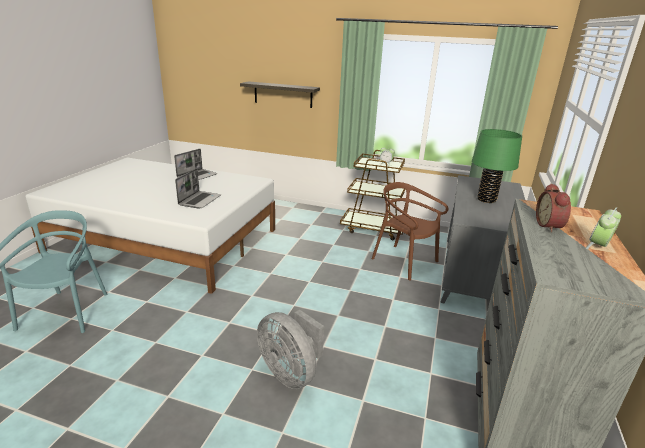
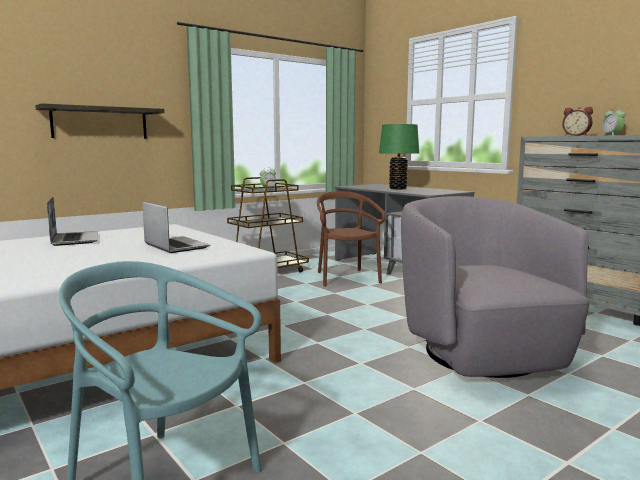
camera: 55 degrees left, 15 degrees down
grey fan [257,310,324,389] -> grey armchair [401,196,590,378]
brown chair [372,182,448,280] -> brown chair turned 90 degrees clockwise [317,191,385,287]

